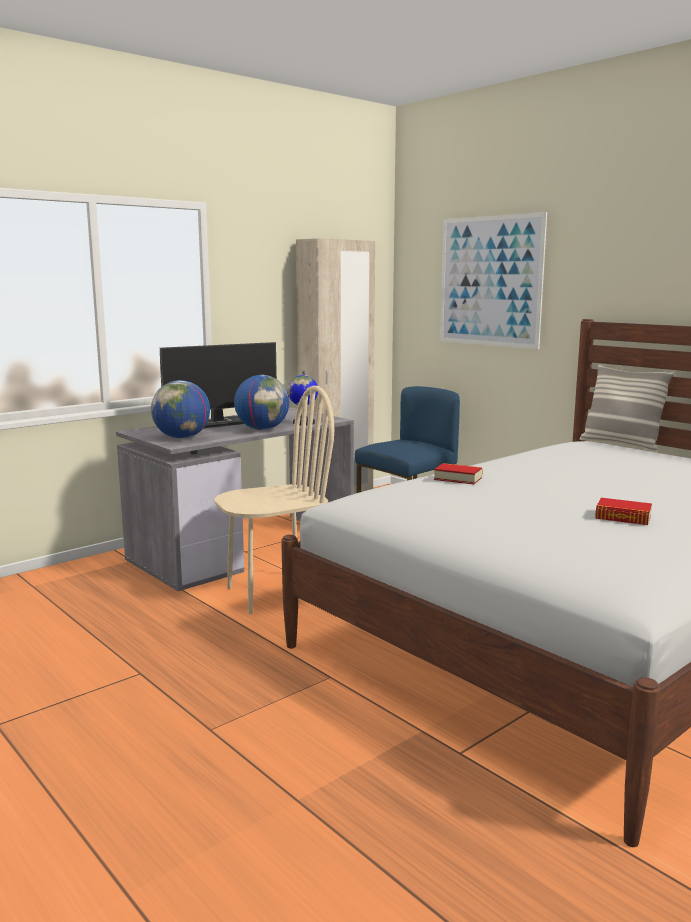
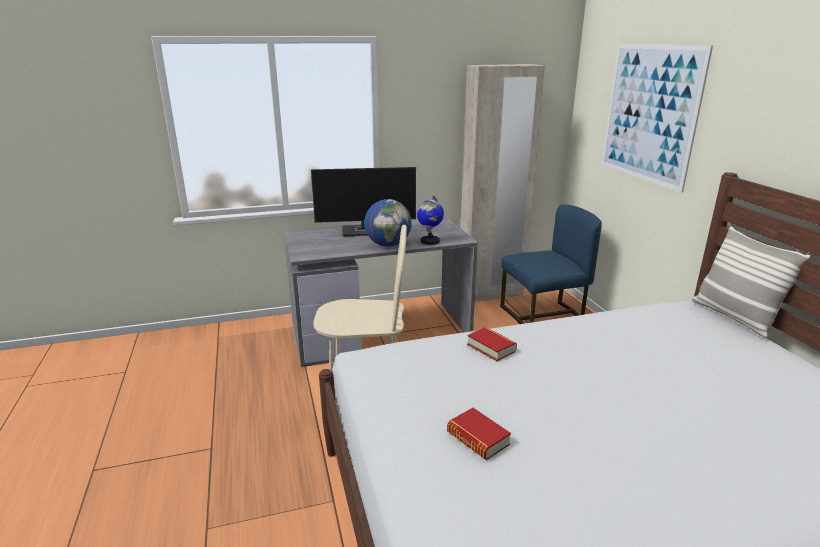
camera: 25 degrees right, 10 degrees up
globe [151,380,210,438] -> none
book [595,498,652,525] -> book moved to [447,408,511,460]

